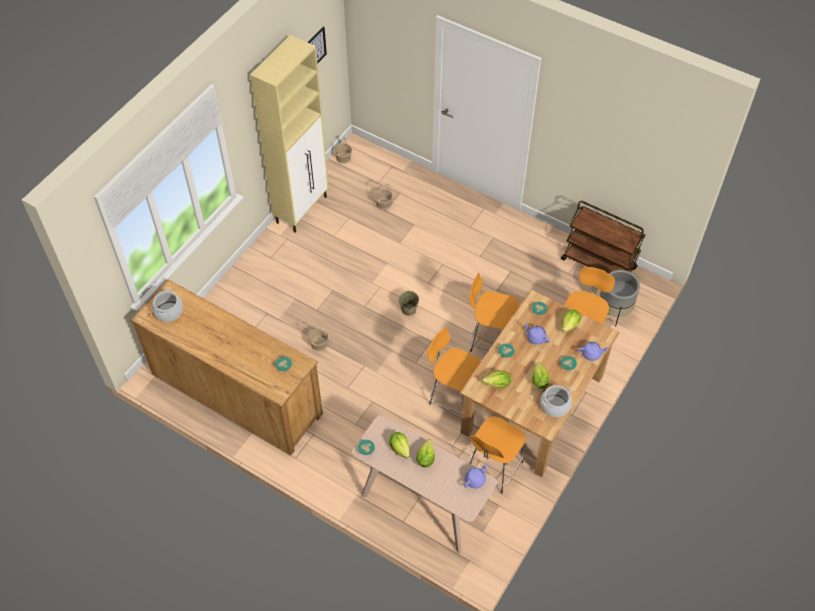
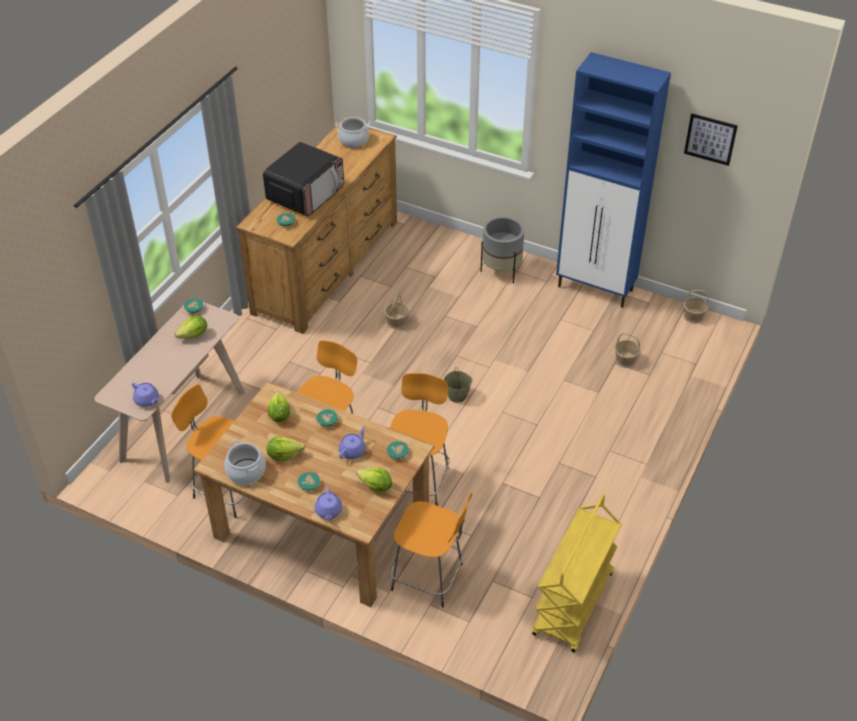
camera: 85 degrees right, 10 degrees down
beige cabinet [250,35,329,233] -> blue cabinet [556,52,671,308]
lettuce [416,439,435,467] -> none
brown cart [561,201,645,274] -> yellow cart [532,494,621,653]
grey planter [600,270,640,326] -> grey planter moved to [481,216,524,283]
none -> microwave [263,142,344,216]

